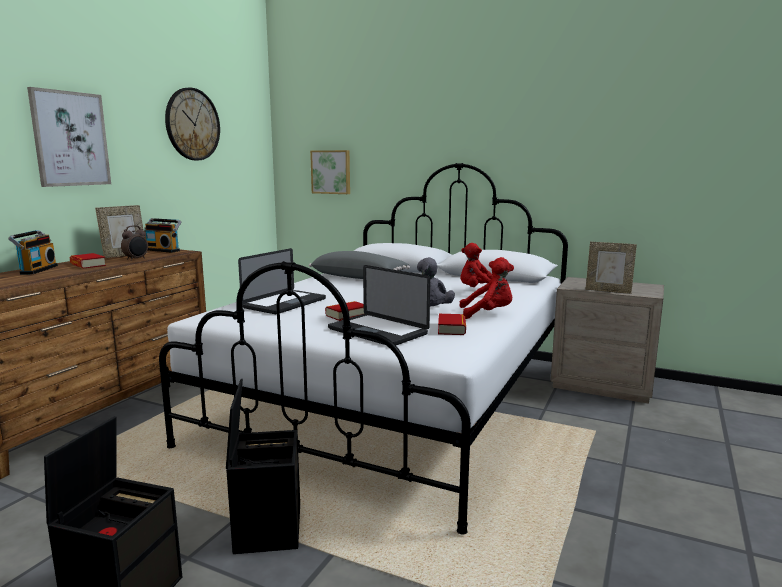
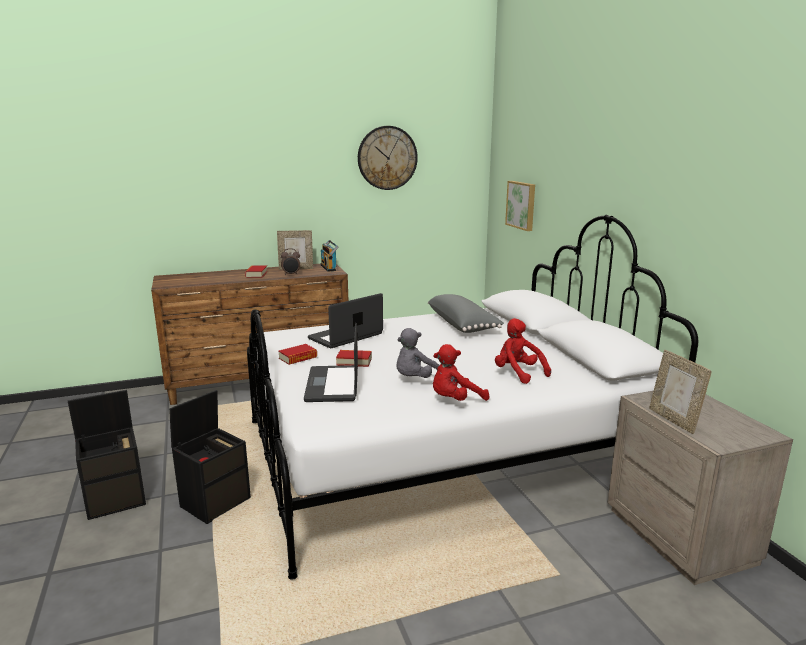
camera: 45 degrees right, 5 degrees up
radio [8,230,58,274] -> none
picture [27,87,111,187] -> none
laptop [238,248,326,314] -> laptop turned 150 degrees clockwise [308,293,383,348]
book [438,314,466,335] -> book moved to [278,344,317,365]
red plush toy [459,257,514,319] -> red plush toy turned 105 degrees clockwise [433,344,489,401]

